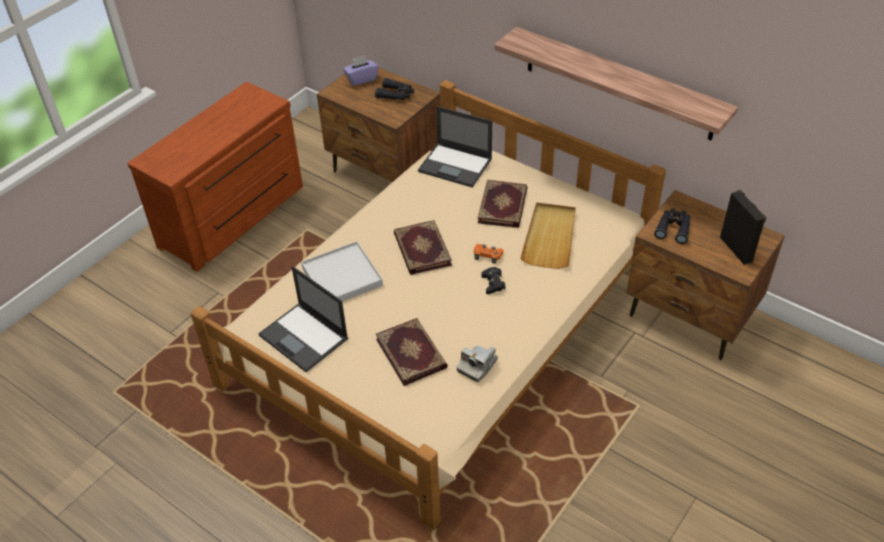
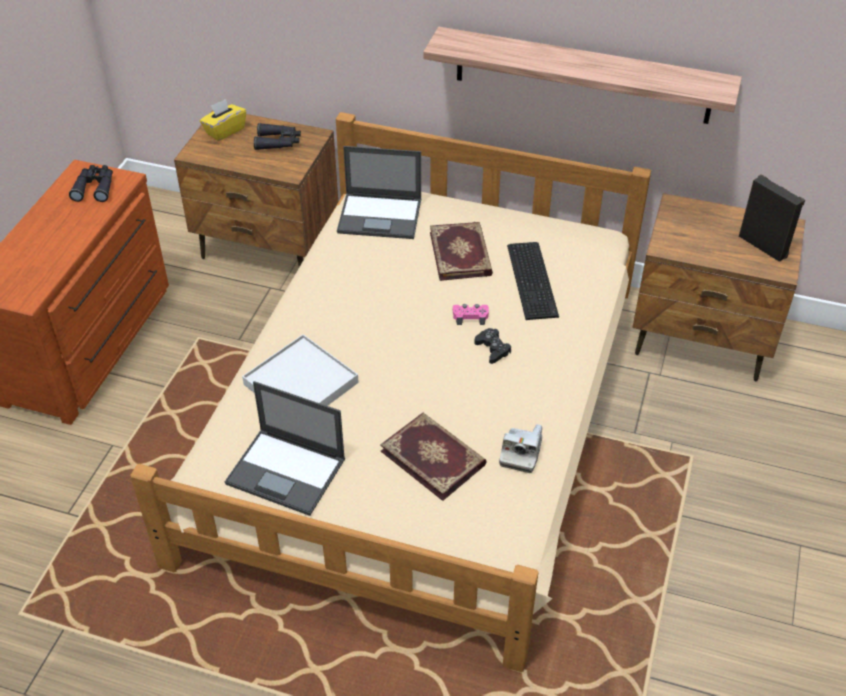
camera: 20 degrees left, 0 degrees up
purple tissue box [343,55,378,86] -> yellow tissue box [200,99,246,141]
book [394,220,452,275] -> none
orange game controller [474,244,503,264] -> pink game controller [453,304,489,325]
beige tray [520,203,576,269] -> keyboard [507,242,559,320]
black binoculars [654,208,690,244] -> black binoculars moved to [69,165,113,202]

